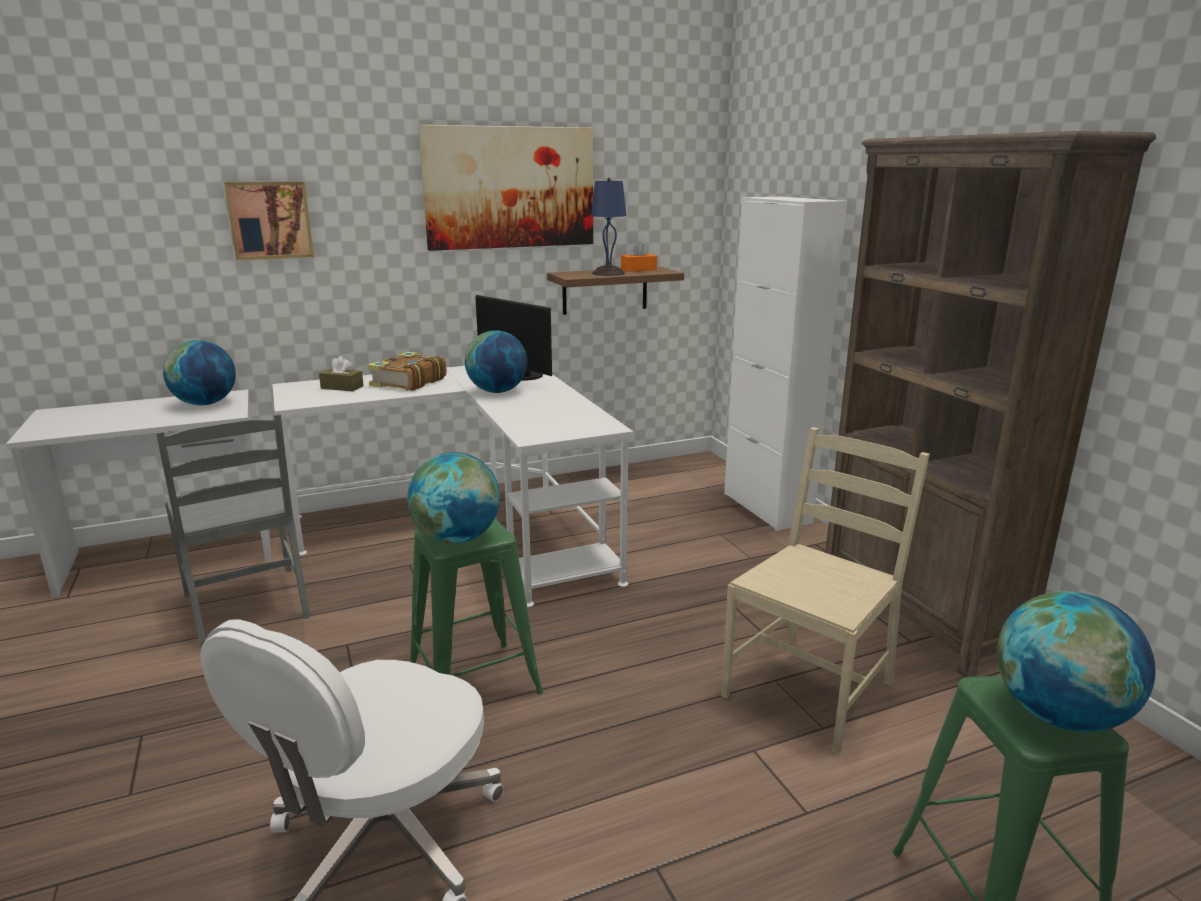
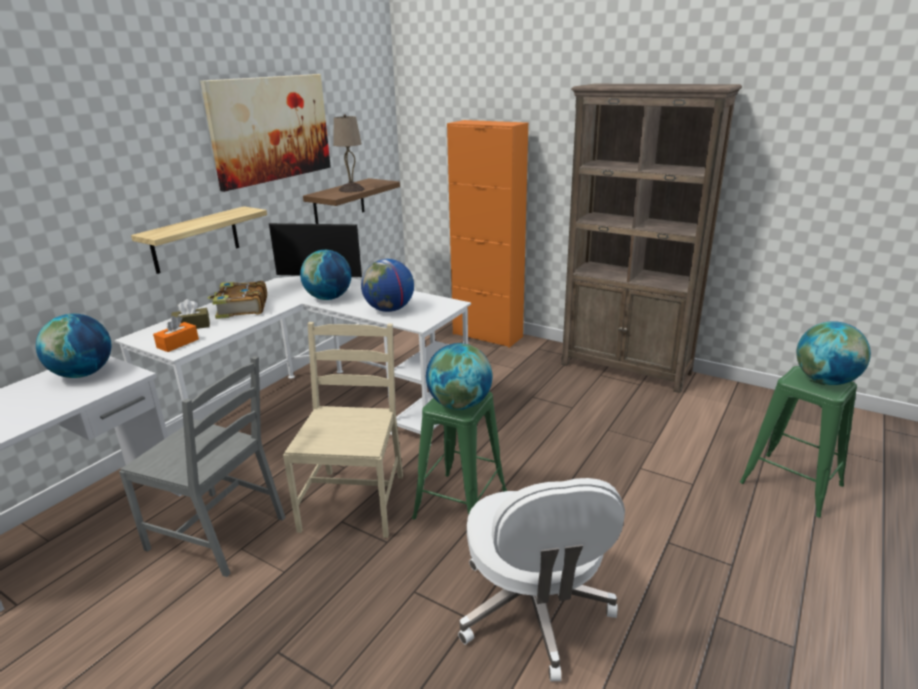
camera: 35 degrees left, 5 degrees up
picture [224,181,314,260] -> none
blue table lamp [591,178,626,276] -> beige table lamp [333,114,365,192]
orange tissue box [621,242,657,272] -> orange tissue box moved to [153,316,199,352]
beige chair [721,427,930,755] -> beige chair moved to [283,322,403,538]
white cabinet [724,197,847,531] -> orange cabinet [447,120,528,348]
none -> shelf [131,206,267,274]
none -> globe [361,259,414,312]

